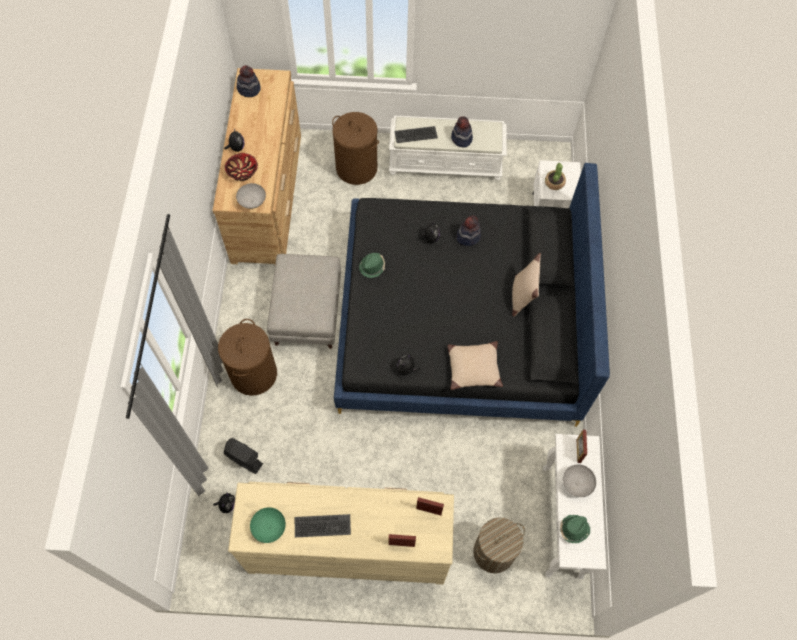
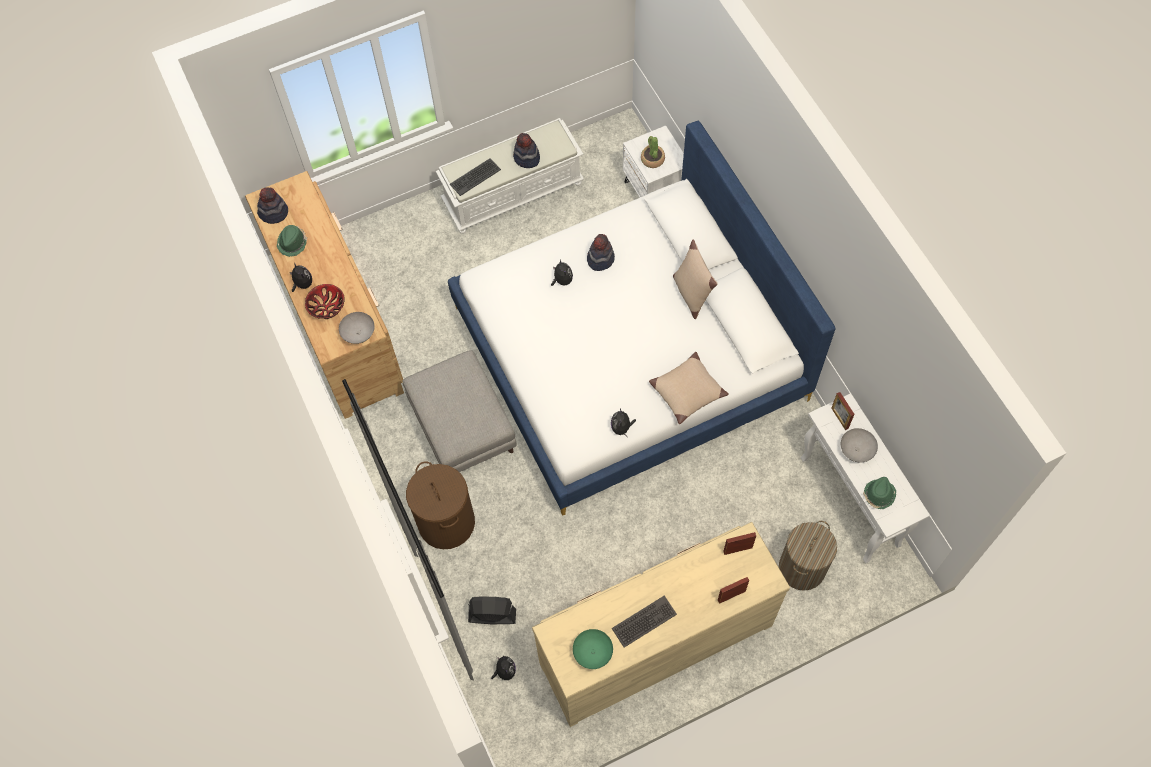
camera: 25 degrees left, 0 degrees up
brown laundry basket [332,112,379,185] -> none
black bed [334,163,610,427] -> white bed [448,121,835,515]
green hat [359,253,385,278] -> green hat moved to [277,225,307,257]

